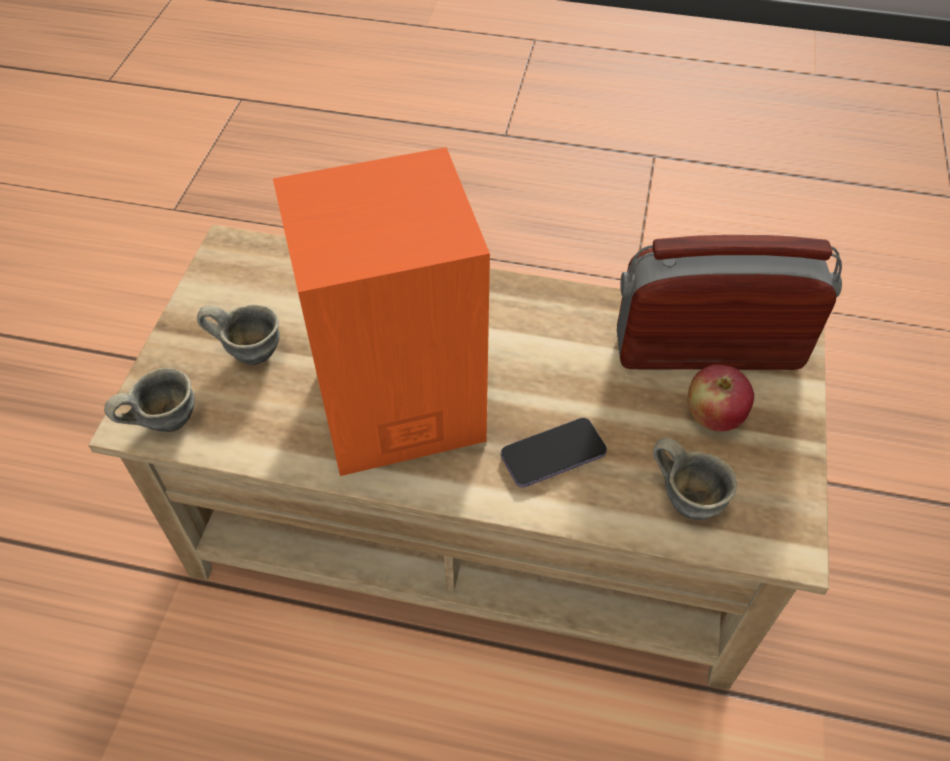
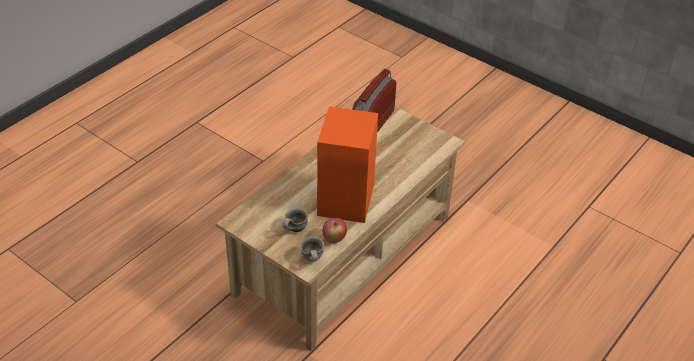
camera: 65 degrees left, 10 degrees down
phone [501,418,607,487] -> none
grey mug [653,437,737,520] -> none
apple [688,364,754,432] -> apple moved to [323,218,347,243]

